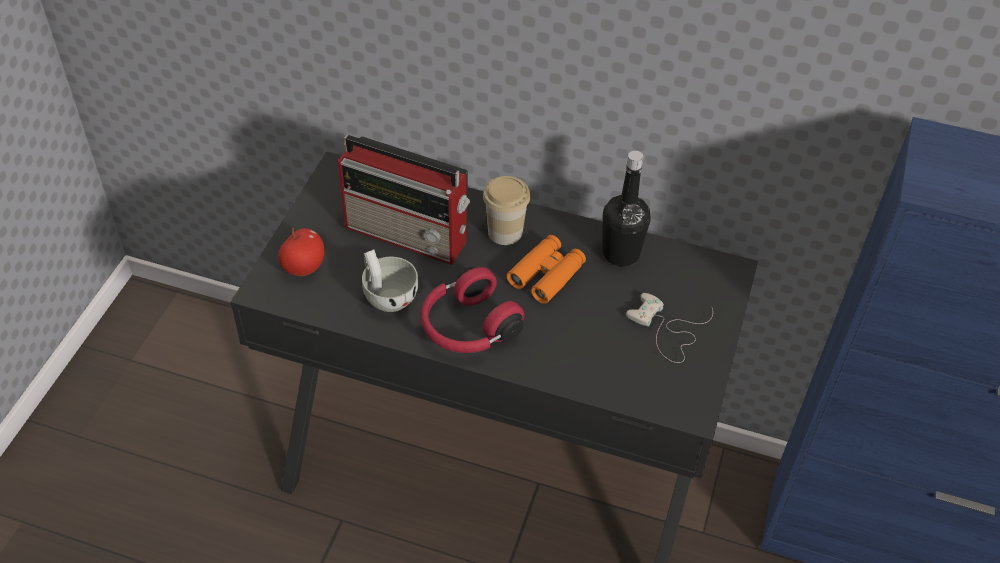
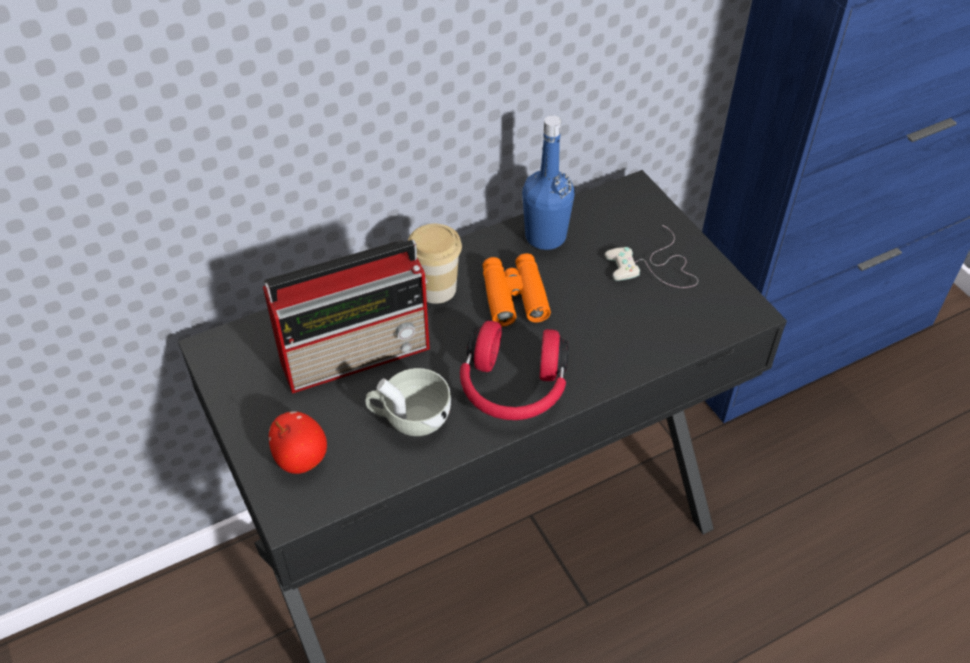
camera: 45 degrees left, 0 degrees up
black bottle [602,151,651,266] -> blue bottle [522,115,575,250]

